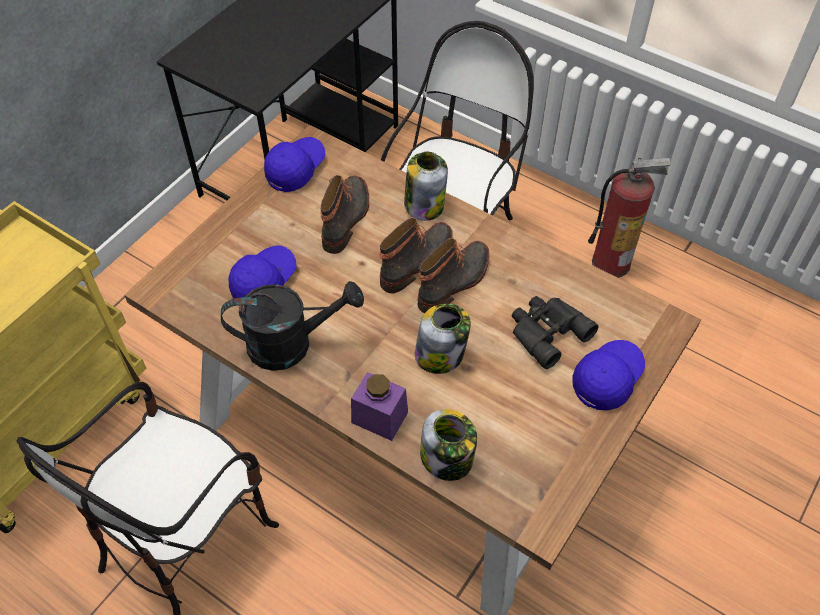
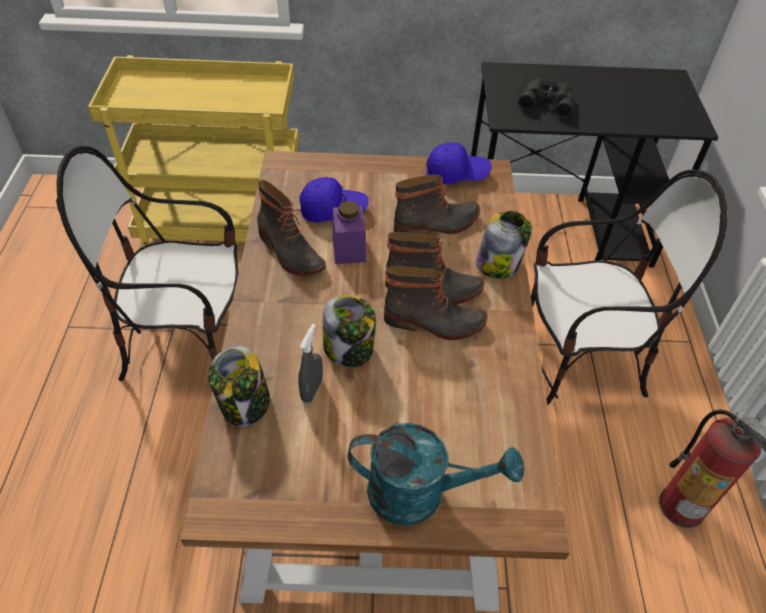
camera: 55 degrees right, 5 degrees down
black watering can [221,281,364,371] -> boot [257,180,326,275]
purple jar [351,372,408,441] -> purple jar moved to [332,201,366,264]
black binoculars [512,296,599,369] -> black binoculars moved to [518,78,574,118]
blue cap [572,340,645,410] -> turquoise watering can [348,423,524,526]
none -> grey spray bottle [298,324,323,403]

